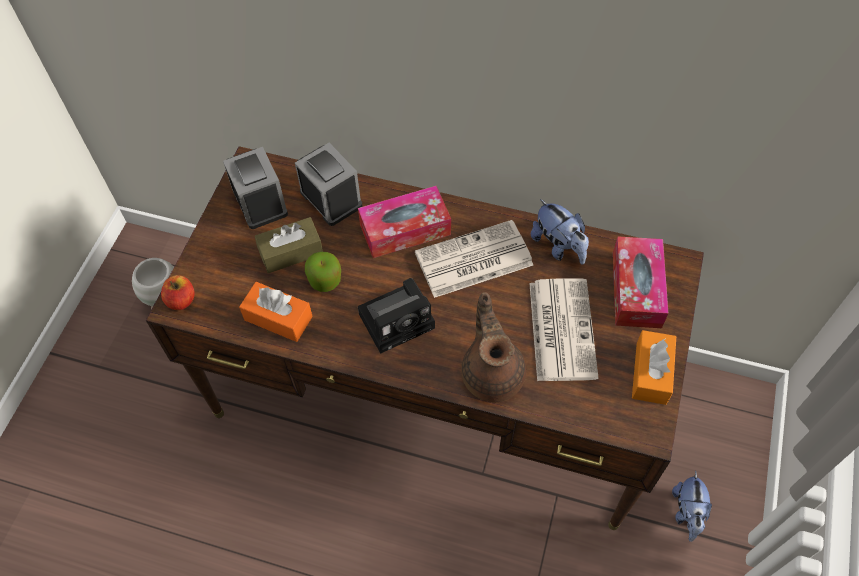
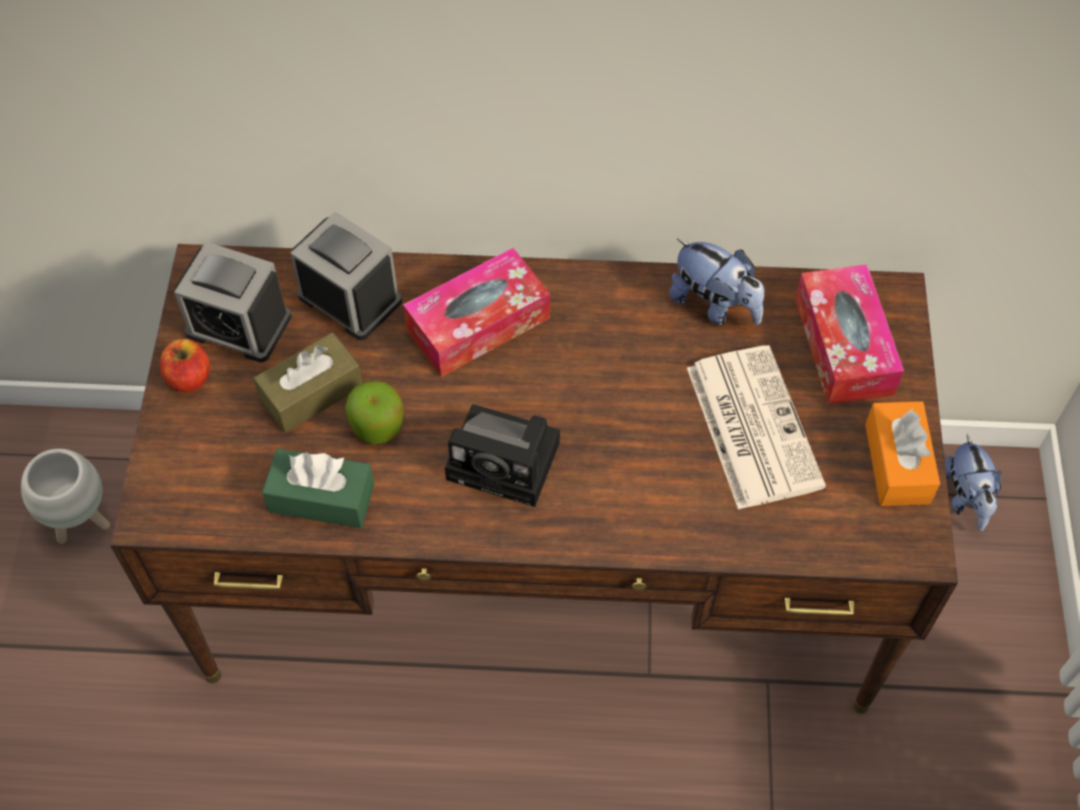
camera: 15 degrees left, 0 degrees up
apple [161,275,195,310] -> apple moved to [160,339,210,392]
alarm clock [223,147,288,229] -> alarm clock turned 150 degrees clockwise [174,242,292,363]
orange tissue box [239,282,313,342] -> green tissue box [262,448,374,528]
camera [358,278,435,354] -> camera turned 60 degrees clockwise [445,404,560,507]
newspaper [415,220,533,298] -> none
brown teapot [461,292,526,402] -> none
plush toy [672,471,712,542] -> plush toy moved to [945,434,1001,531]

